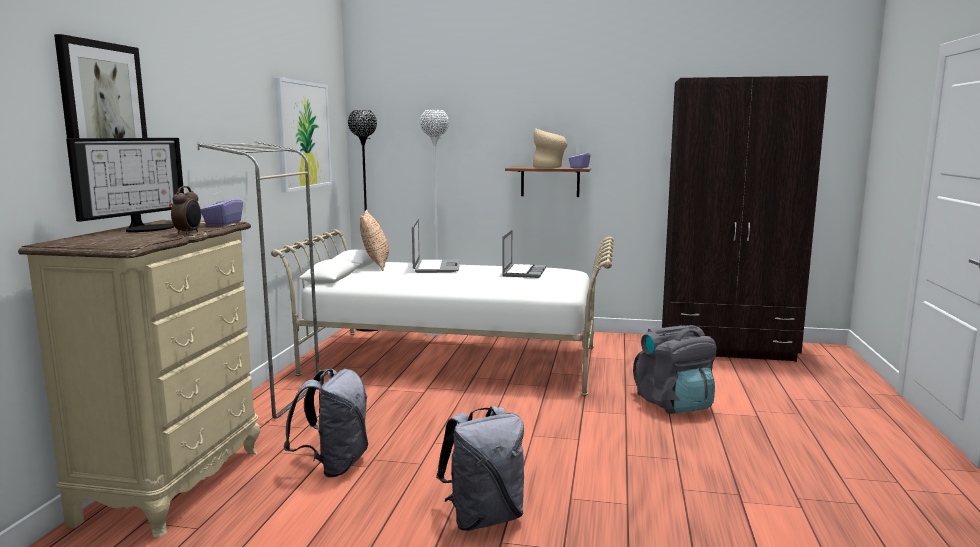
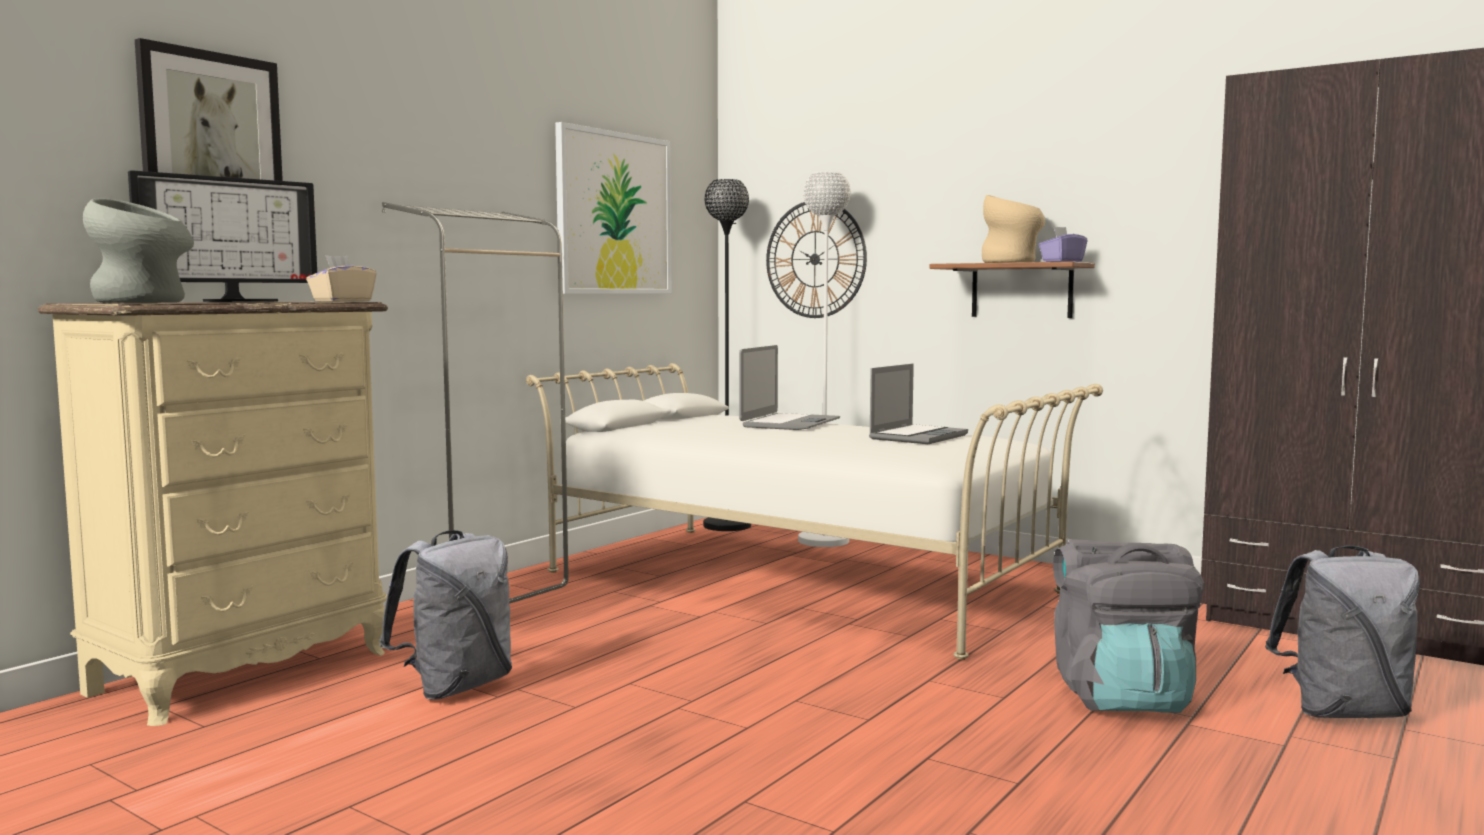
camera: 25 degrees right, 5 degrees down
alarm clock [171,186,201,234] -> none
purple tissue box [201,191,243,226] -> beige tissue box [306,255,377,302]
beige pillow [360,210,389,271] -> none
grey backpack [436,406,524,531] -> grey backpack moved to [1265,545,1420,718]
none -> grey vase [83,198,194,303]
none -> wall clock [766,202,867,318]

